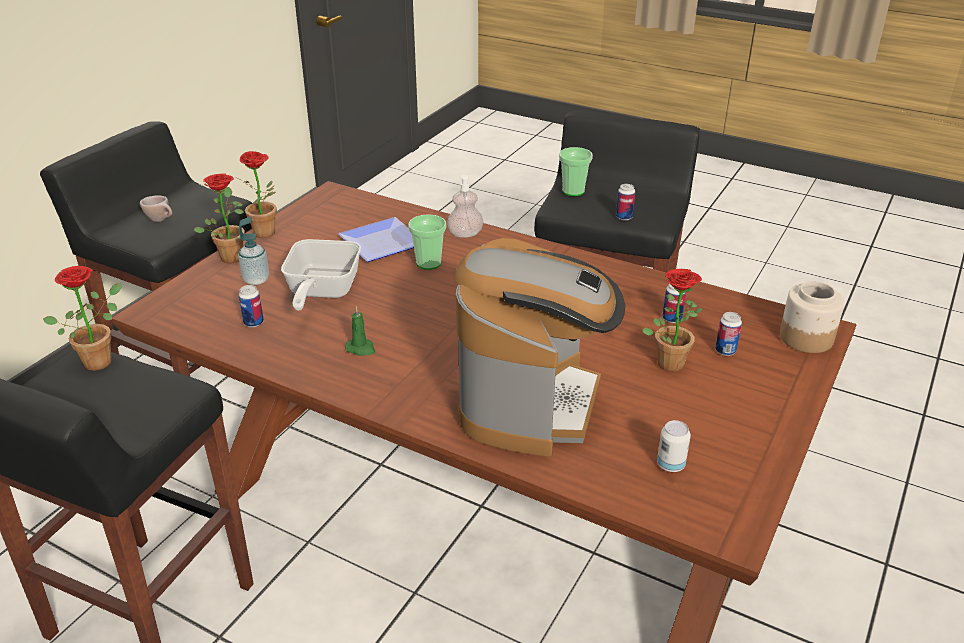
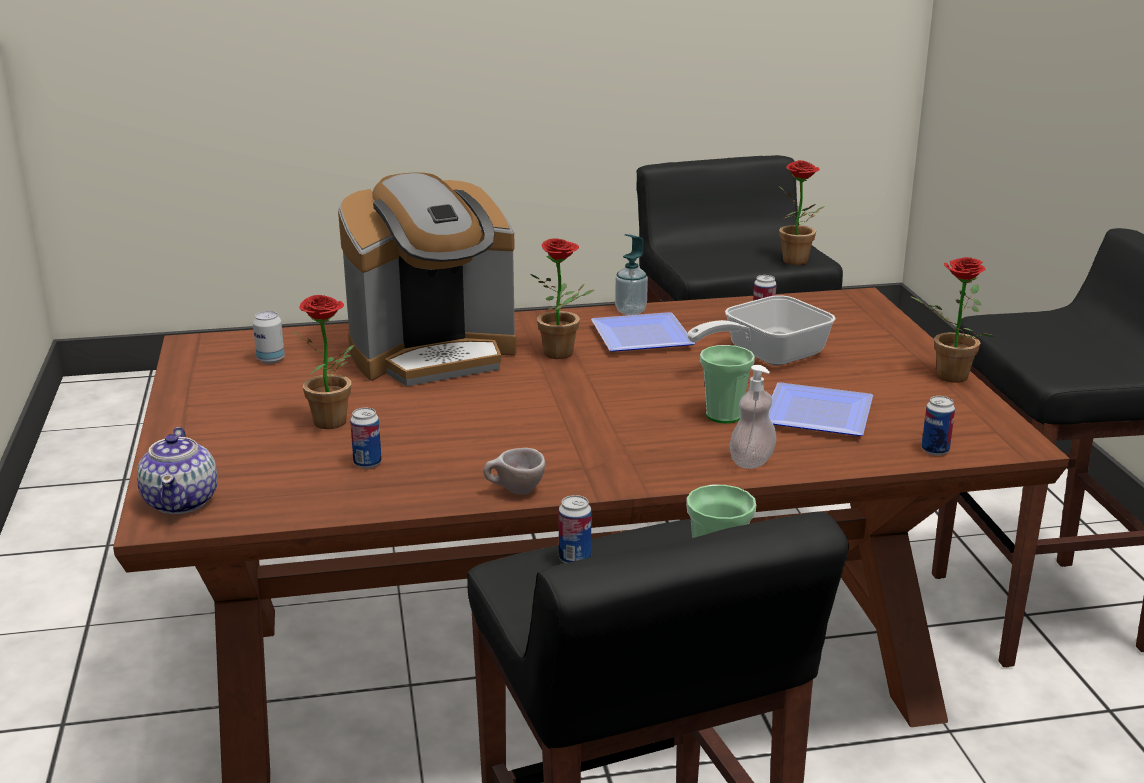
camera: 140 degrees right, 10 degrees down
beige cup [140,195,173,222] -> beige cup moved to [483,448,545,495]
potted plant [194,174,245,263] -> potted plant moved to [530,238,594,359]
soap dispenser [238,217,269,285] -> soap dispenser moved to [615,234,648,315]
frying pan [281,239,361,310] -> frying pan turned 90 degrees counterclockwise [687,295,836,366]
green candle [345,306,375,356] -> plate [591,312,695,352]
coffee machine [455,238,625,457] -> coffee machine turned 90 degrees counterclockwise [338,172,516,386]
can [715,312,742,356] -> can moved to [922,396,955,455]
jar [780,281,844,353] -> teapot [137,427,217,514]

